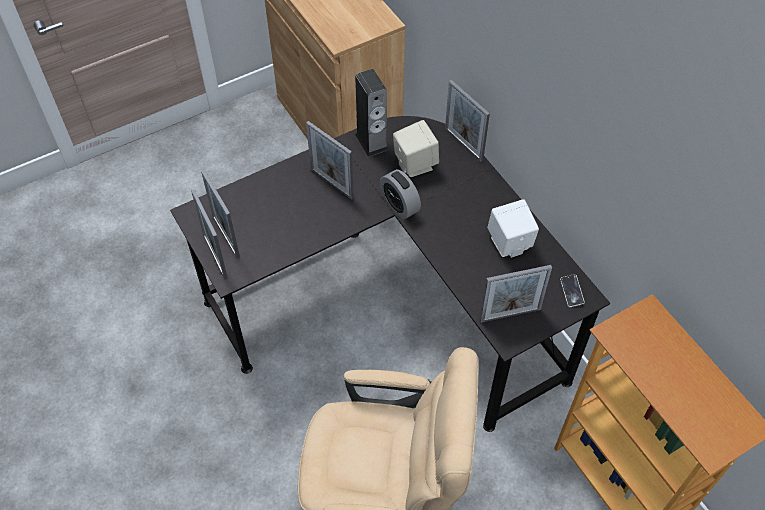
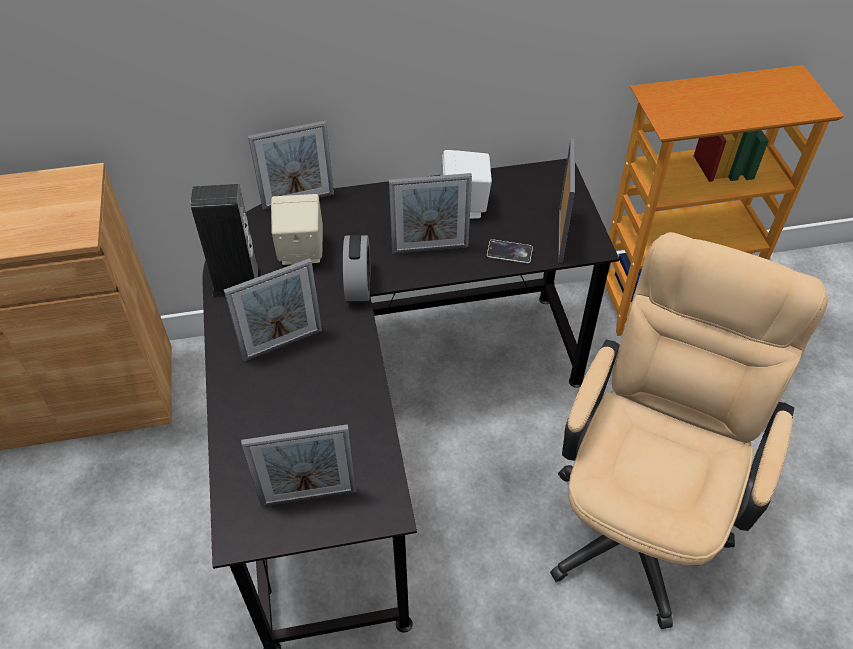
camera: 70 degrees left, 5 degrees down
picture frame [191,189,228,280] -> picture frame moved to [389,173,472,254]
alarm clock [380,169,421,219] -> alarm clock turned 75 degrees counterclockwise [343,235,370,301]
phone [560,274,585,307] -> phone moved to [487,239,533,263]

